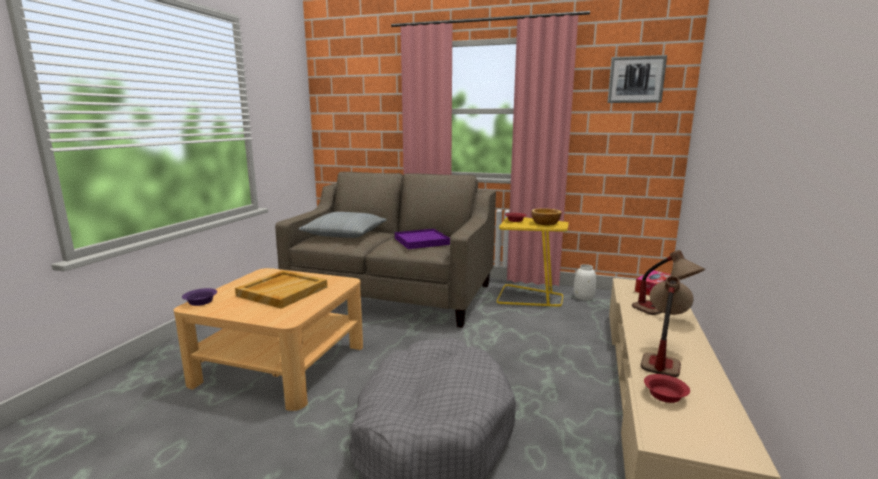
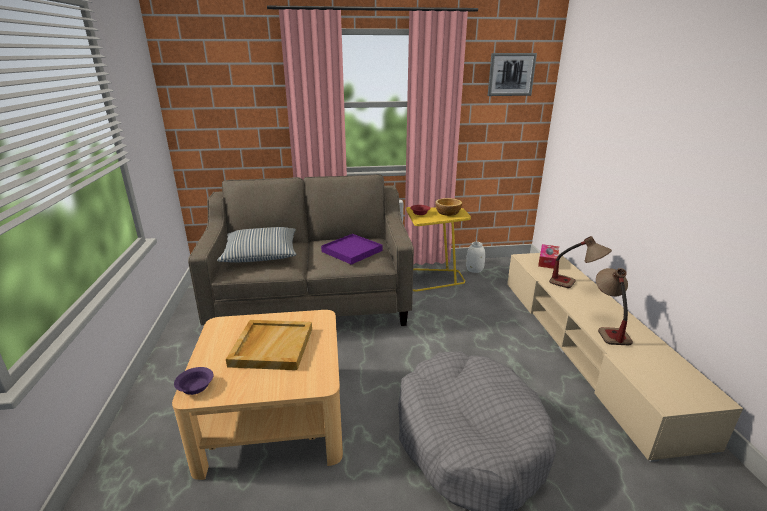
camera: 25 degrees left, 10 degrees up
red bowl [644,374,690,403] -> none

